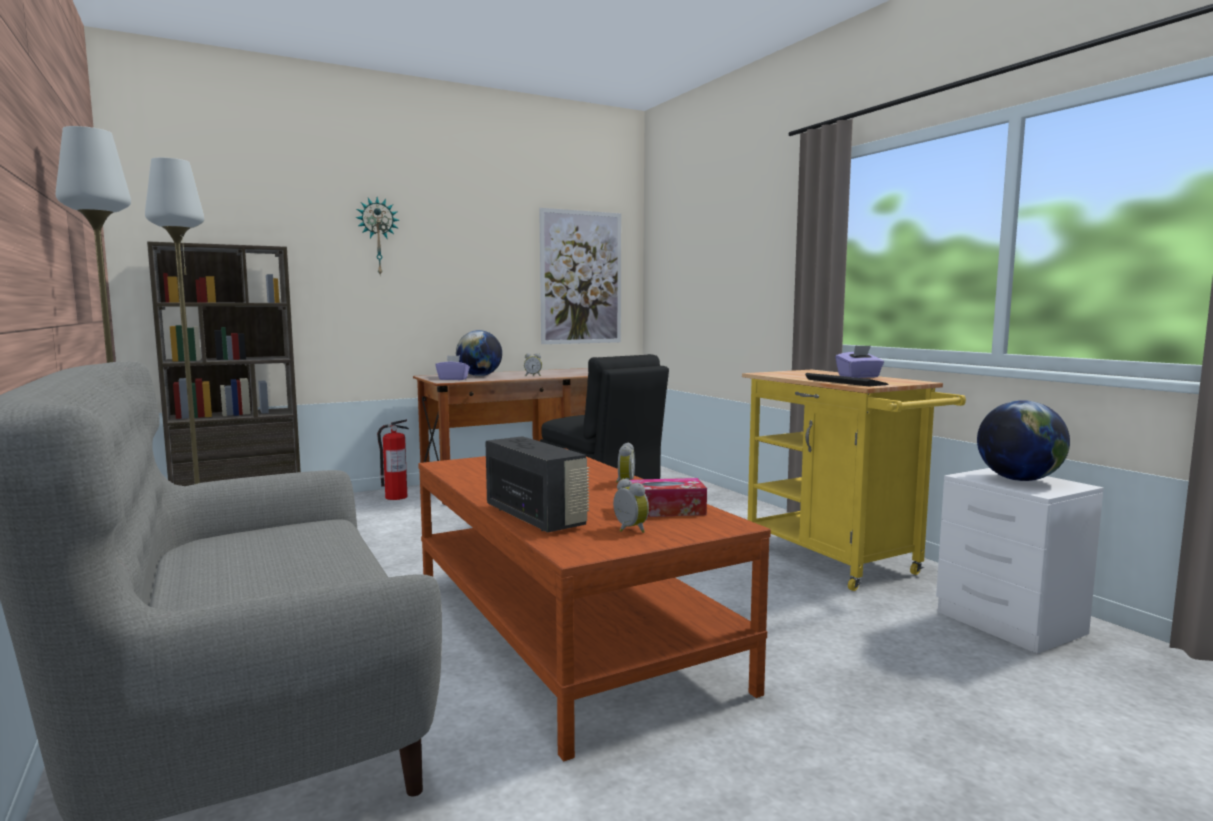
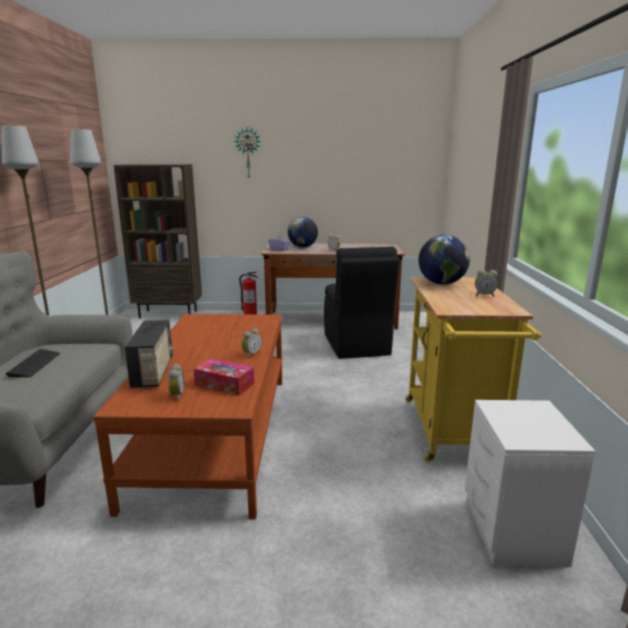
camera: 30 degrees right, 10 degrees up
picture [539,208,621,344] -> none
keyboard [805,373,888,386] -> keyboard moved to [5,349,60,377]
purple tissue box [836,345,884,378] -> alarm clock [475,270,498,297]
globe [977,400,1070,481] -> globe moved to [419,235,470,285]

